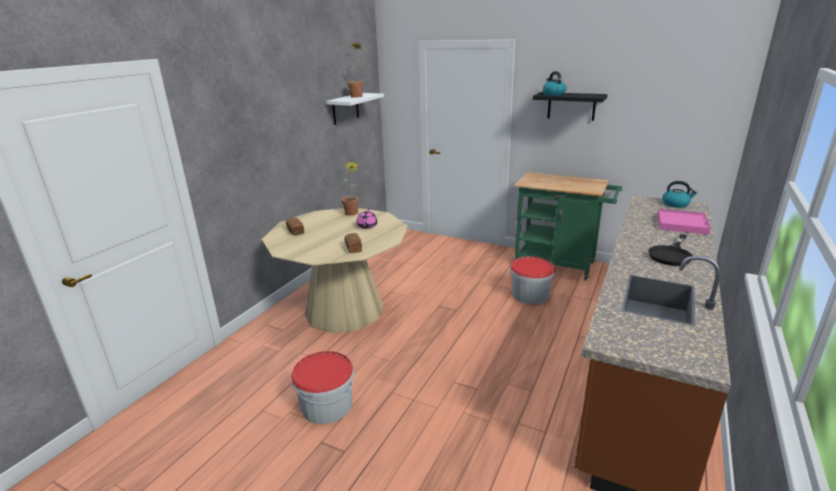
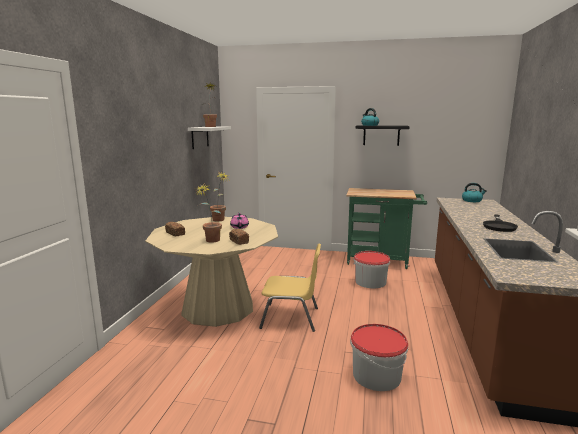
camera: 15 degrees left, 10 degrees down
bucket [291,351,354,424] -> bucket moved to [350,324,408,391]
pink tray [658,209,711,235] -> none
none -> potted plant [195,184,222,242]
none -> yellow chair [259,244,321,332]

